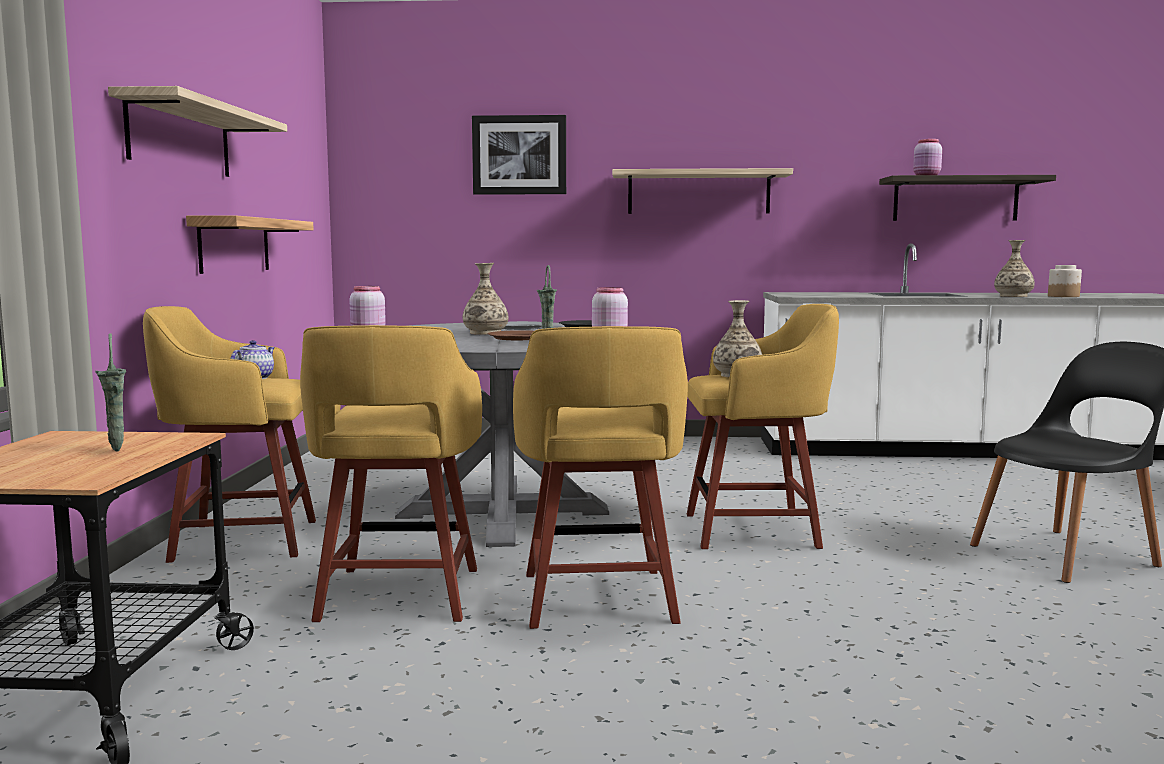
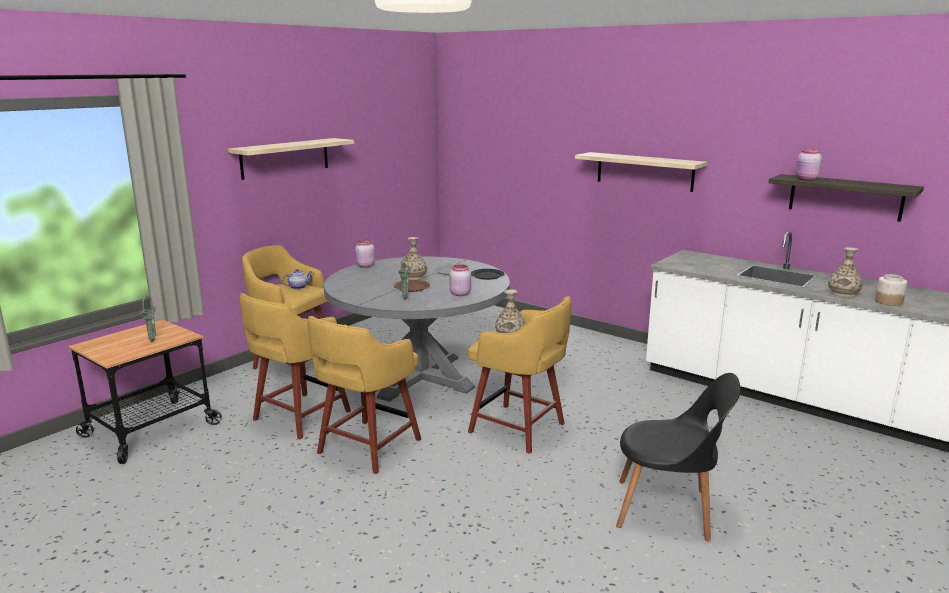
camera: 35 degrees right, 10 degrees up
shelf [186,215,314,274] -> none
picture [472,115,566,195] -> none

